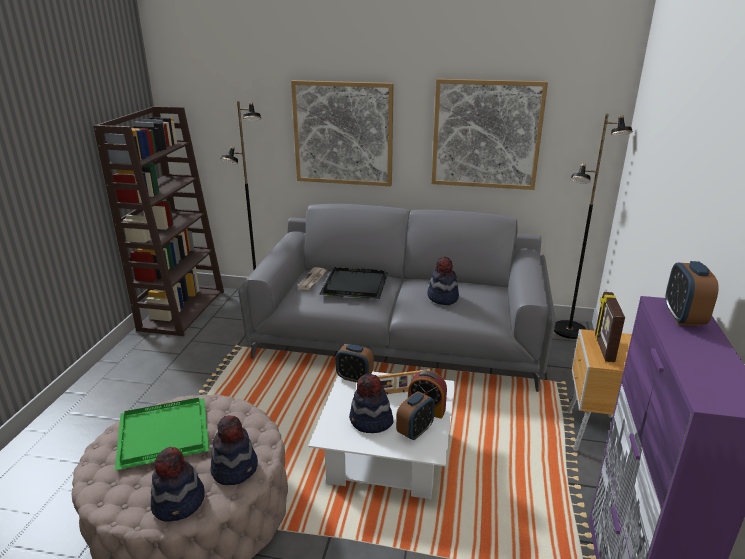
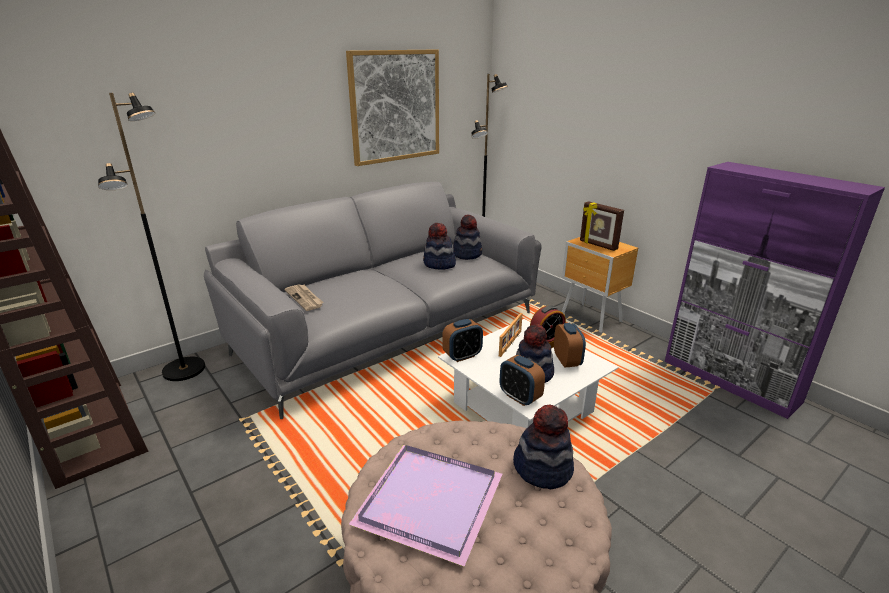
camera: 50 degrees left, 0 degrees up
green tray [115,398,209,470] -> purple tray [349,445,502,567]
hat [151,447,205,522] -> hat moved to [453,214,482,260]
picture [291,80,393,186] -> none
black tray [319,267,388,299] -> none
alarm clock [665,261,719,326] -> alarm clock moved to [500,355,545,406]

